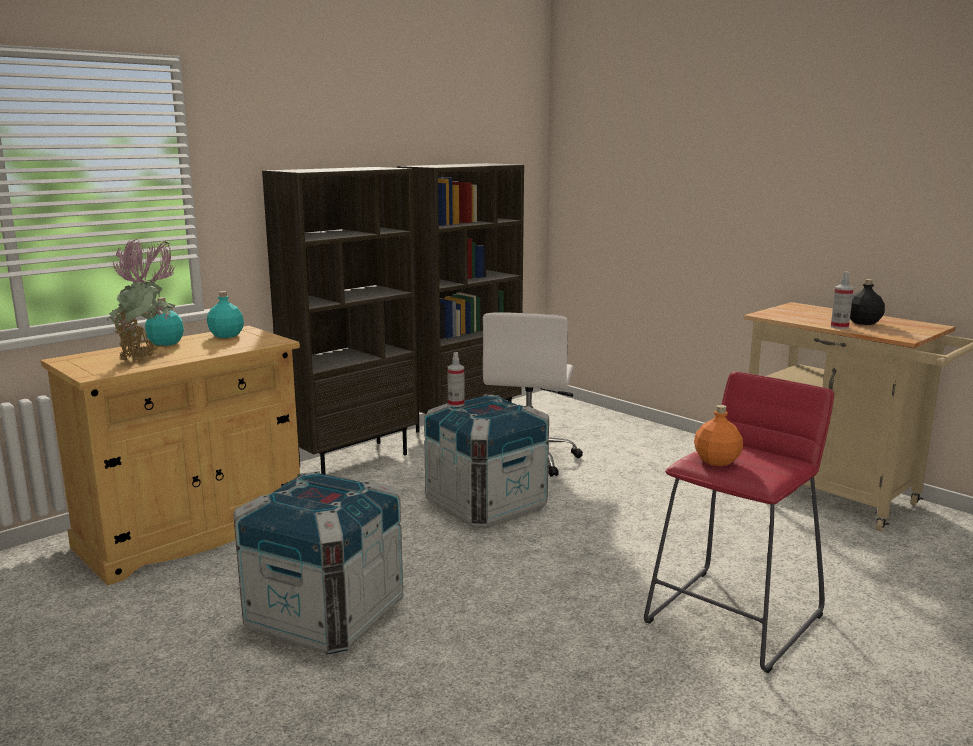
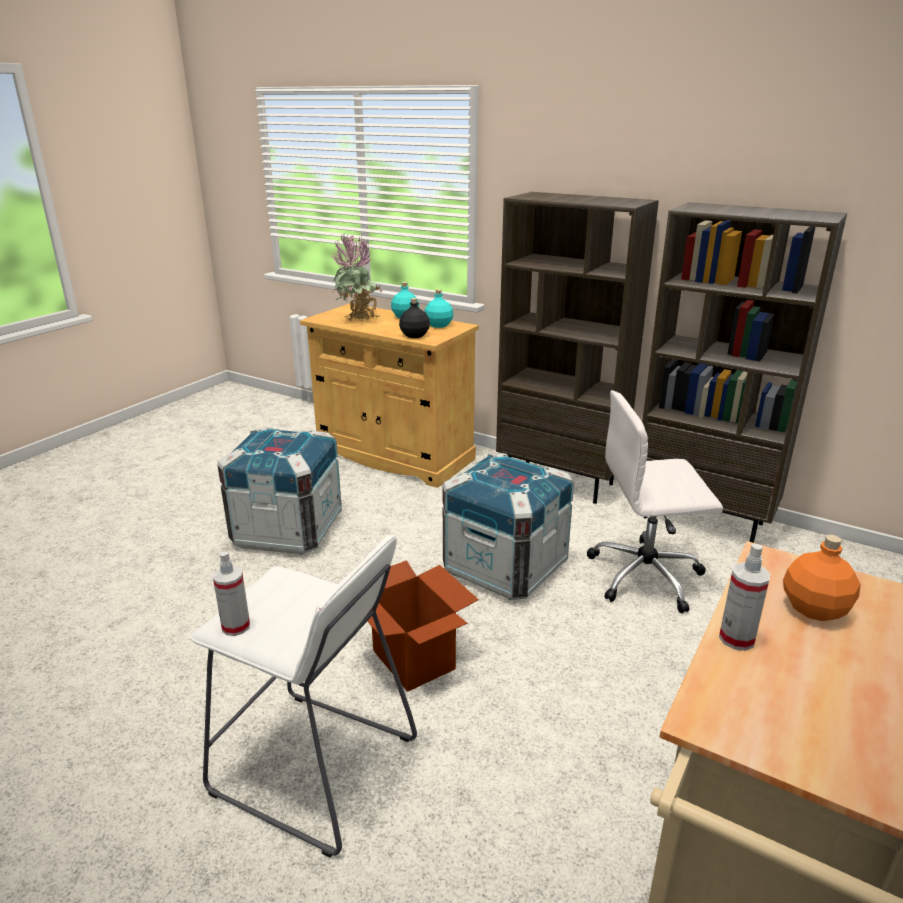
camera: 75 degrees right, 10 degrees up
spray bottle [447,352,465,407] -> spray bottle moved to [213,552,250,636]
red stool [644,371,834,673] -> white stool [190,535,417,858]
orange bottle [694,405,743,466] -> orange bottle moved to [783,535,861,621]
black bottle [850,279,885,325] -> black bottle moved to [399,298,430,338]
none -> cardboard box [367,560,479,692]

